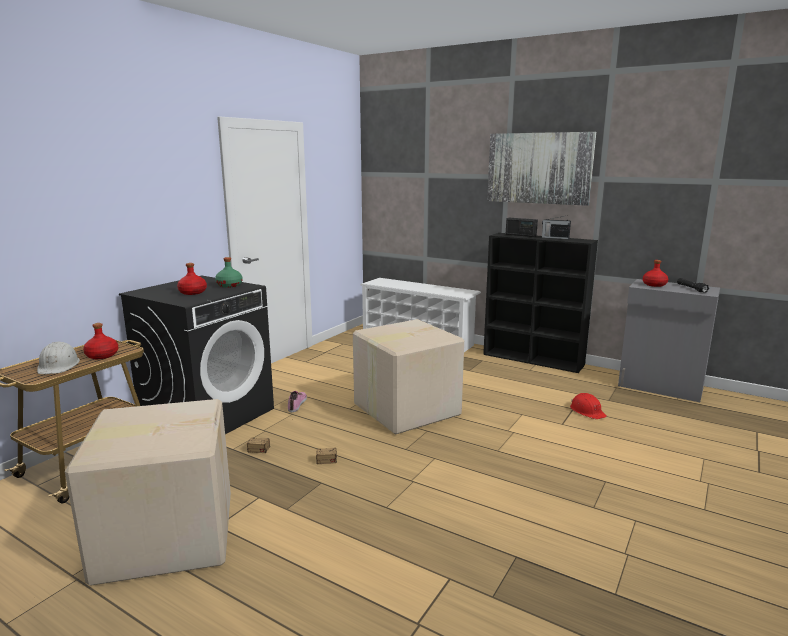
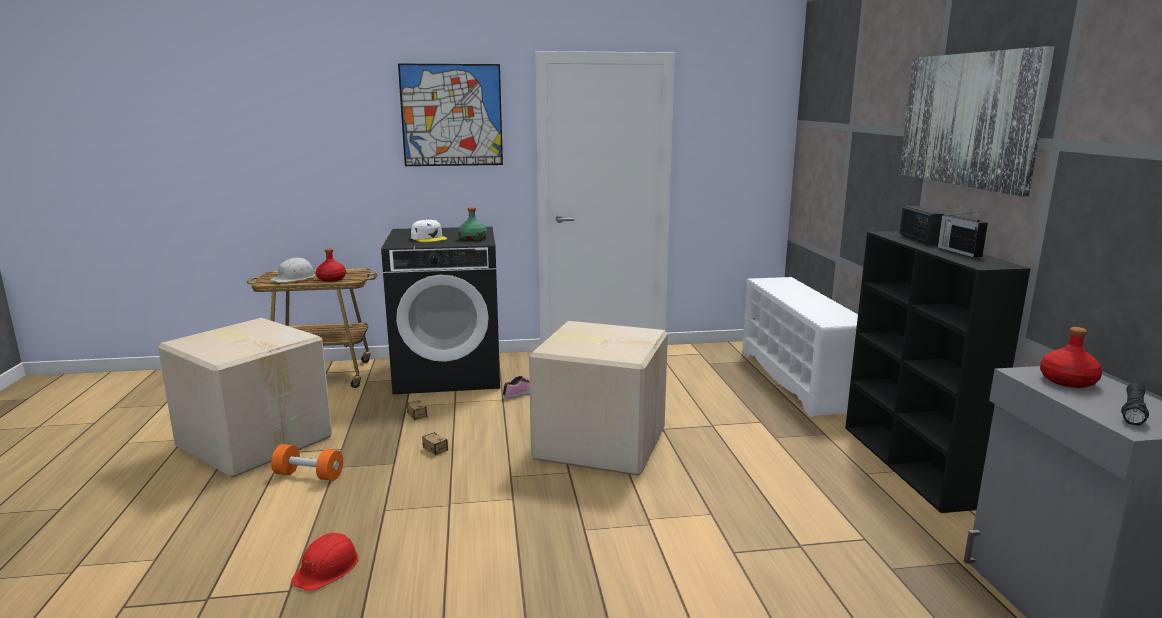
camera: 50 degrees right, 0 degrees up
red bottle [177,263,207,295] -> white cap [411,220,447,242]
red hard hat [570,393,607,419] -> red hard hat moved to [291,533,359,591]
none -> orange dumbbell [271,444,343,481]
none -> picture [398,64,503,166]

